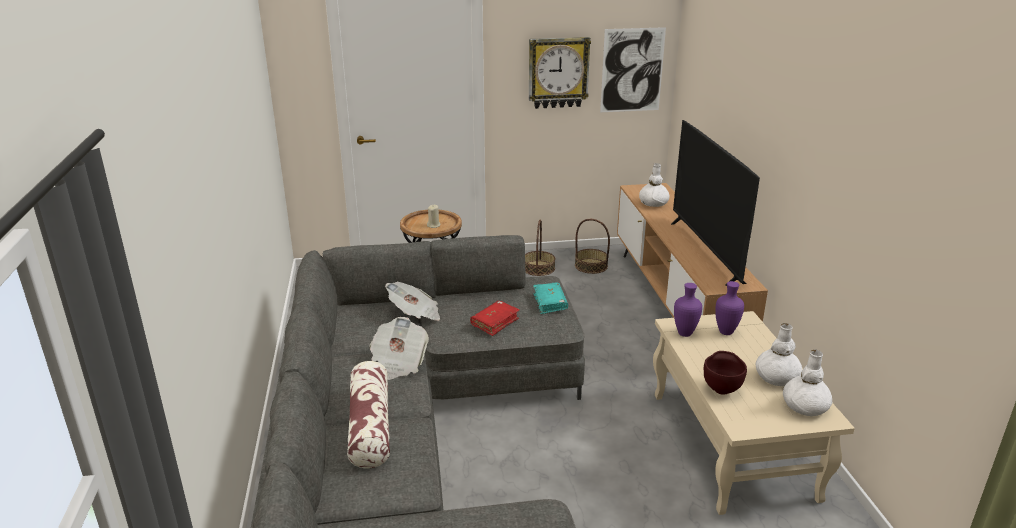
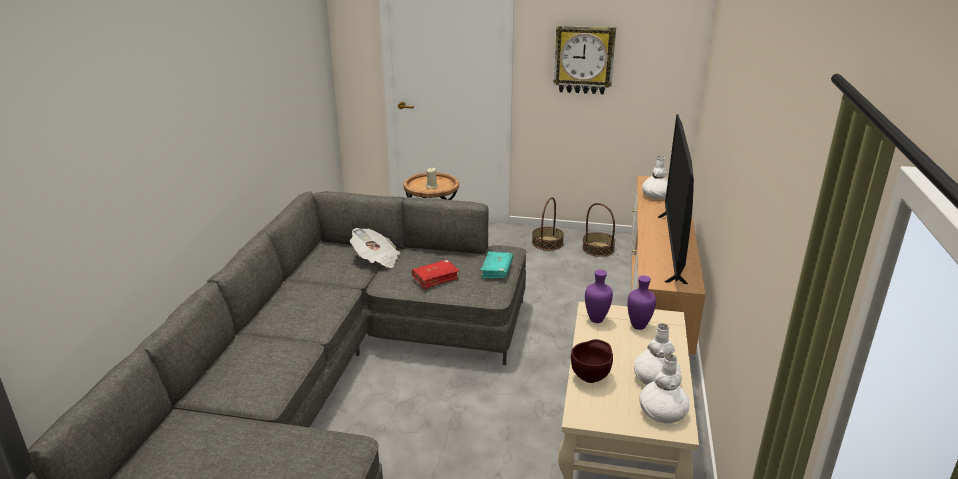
camera: 20 degrees right, 0 degrees up
pillow [347,361,390,468] -> none
newspaper [369,317,429,380] -> none
picture [600,27,666,112] -> none

